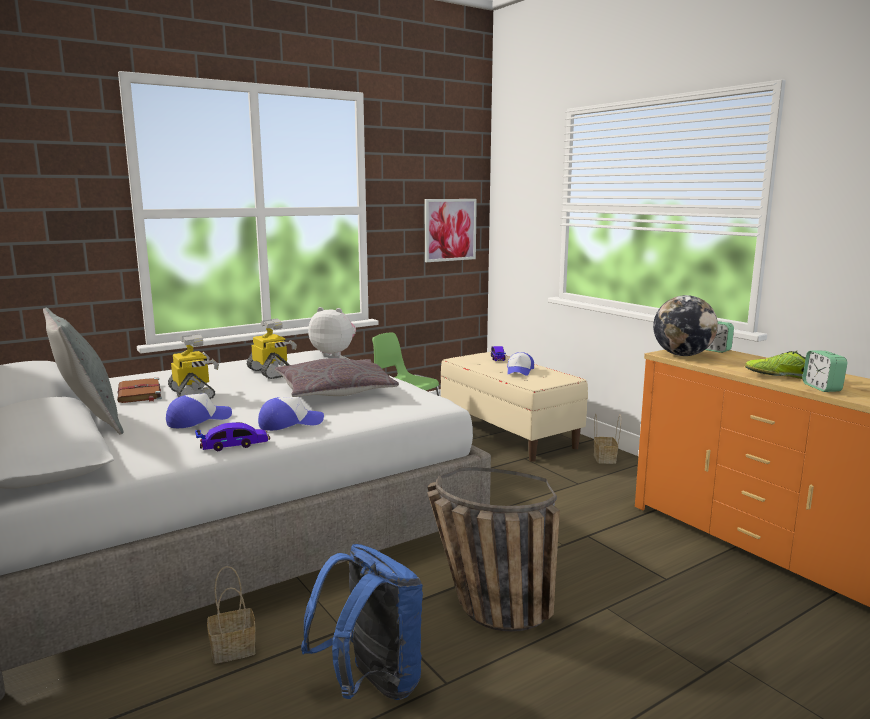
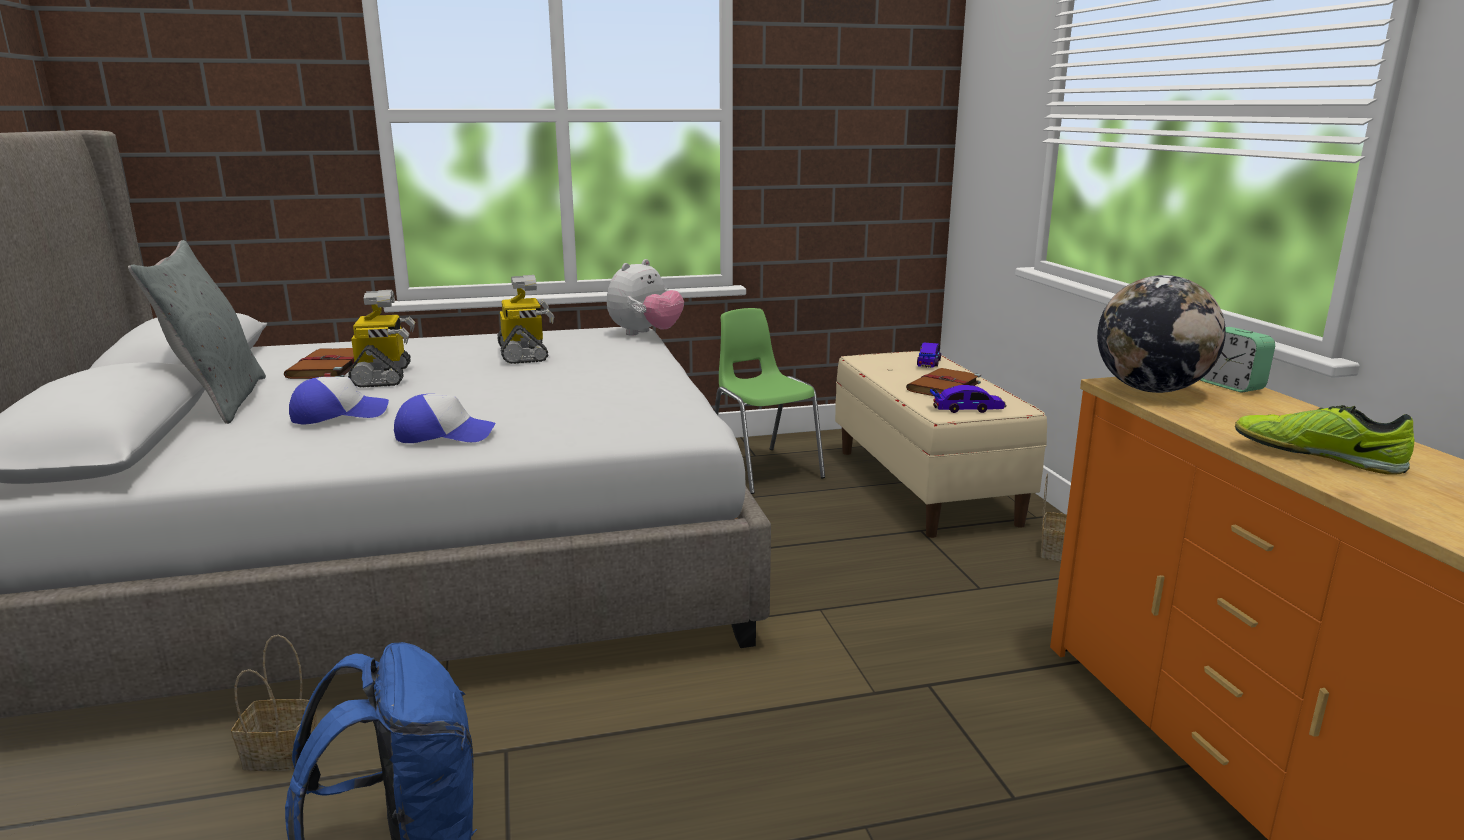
camera: 20 degrees right, 5 degrees up
toy car [195,422,270,451] -> toy car moved to [930,385,1006,413]
grey pillow [275,358,399,397] -> none
plush toy [308,307,356,357] -> plush toy turned 90 degrees clockwise [607,259,684,336]
picture [425,199,477,262] -> none
basket [427,467,560,632] -> none
cap [507,352,534,376] -> brown book [906,368,981,396]
alarm clock [802,350,847,392] -> none

